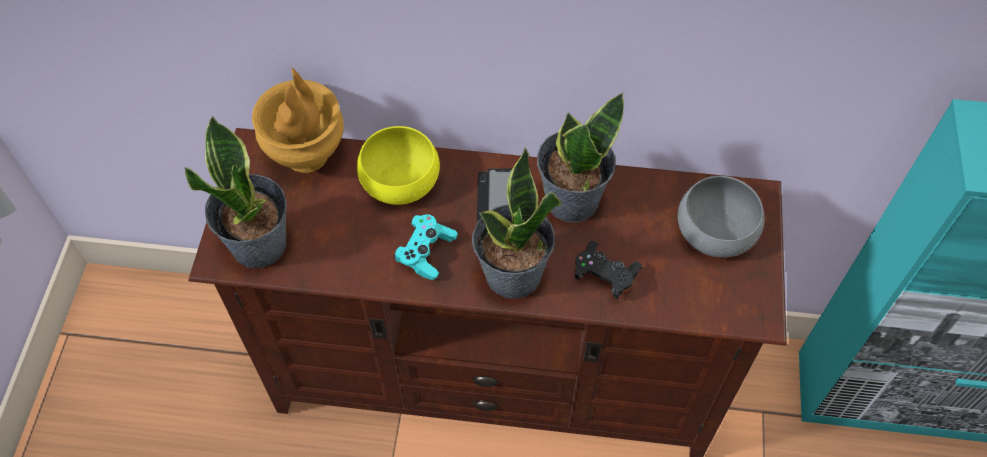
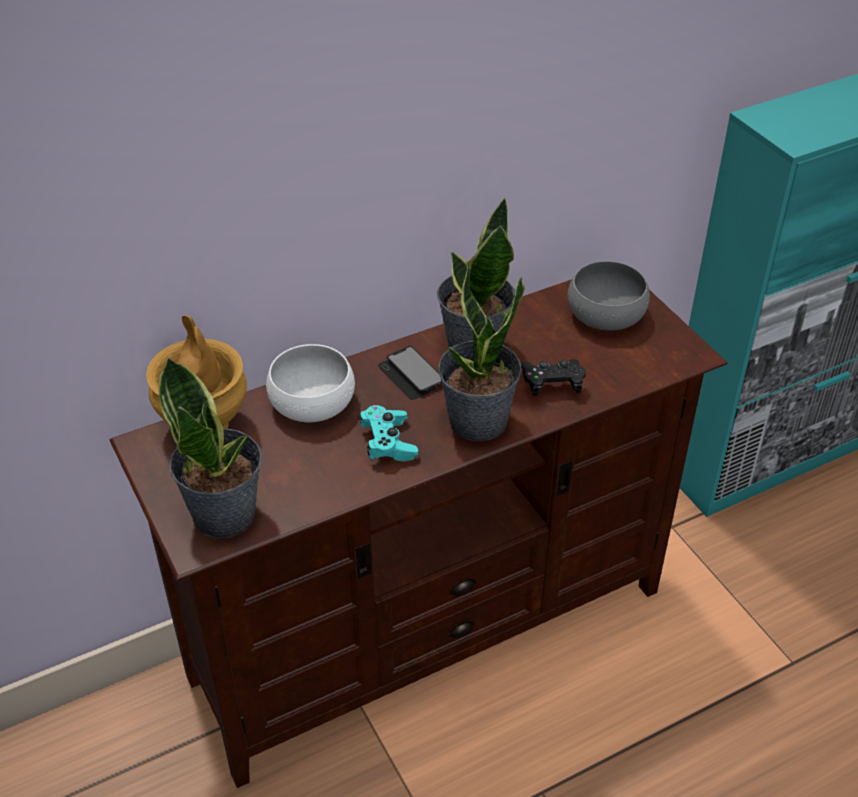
camera: 35 degrees left, 15 degrees down
yellow bowl [357,126,440,205] -> white bowl [266,344,355,422]

